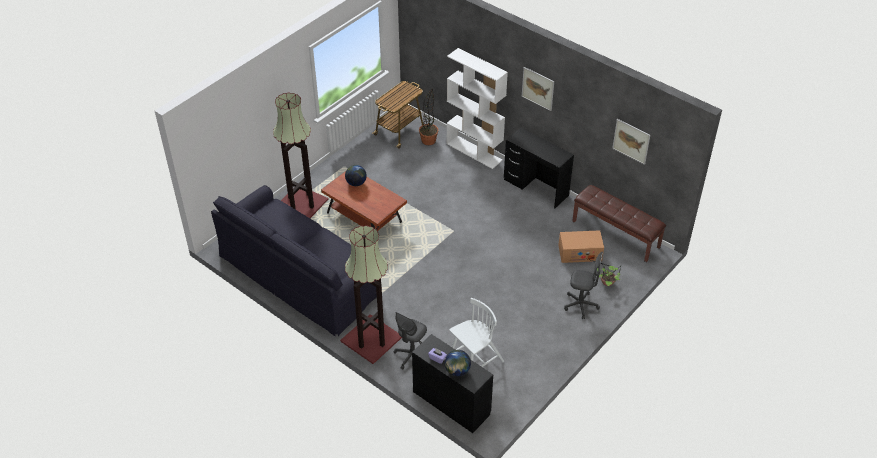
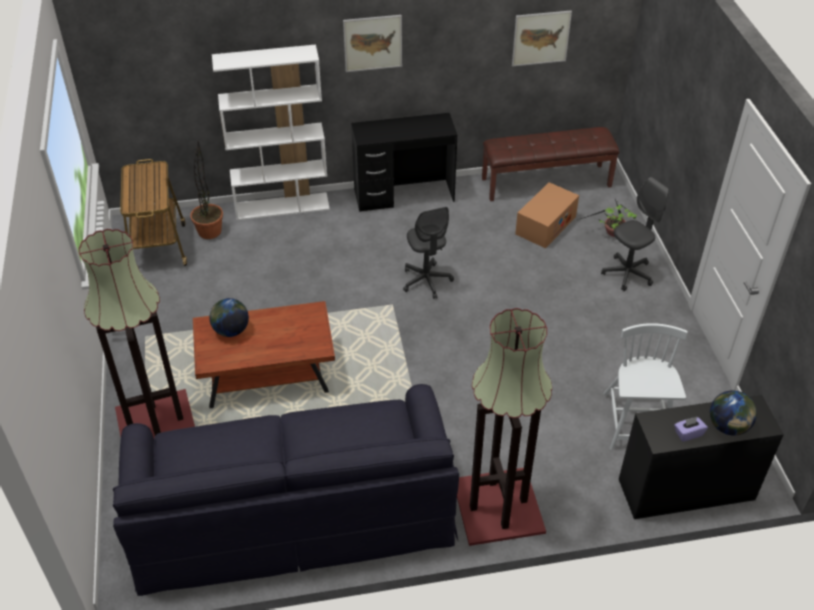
camera: 50 degrees left, 0 degrees up
grey office chair [393,312,427,369] -> grey office chair moved to [403,207,454,299]

